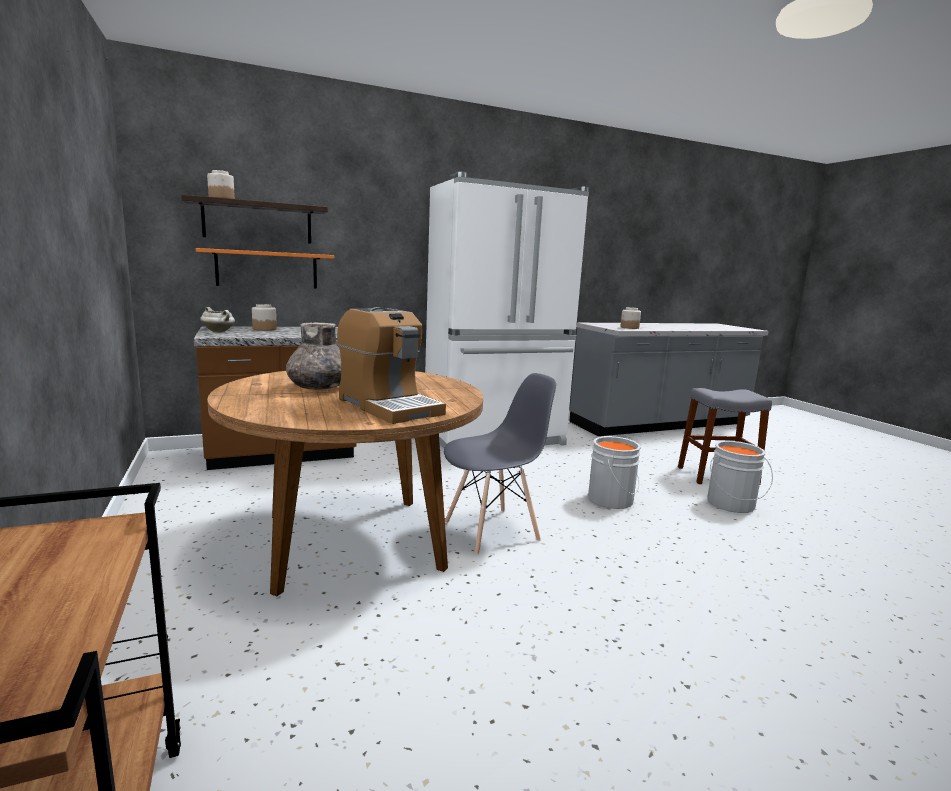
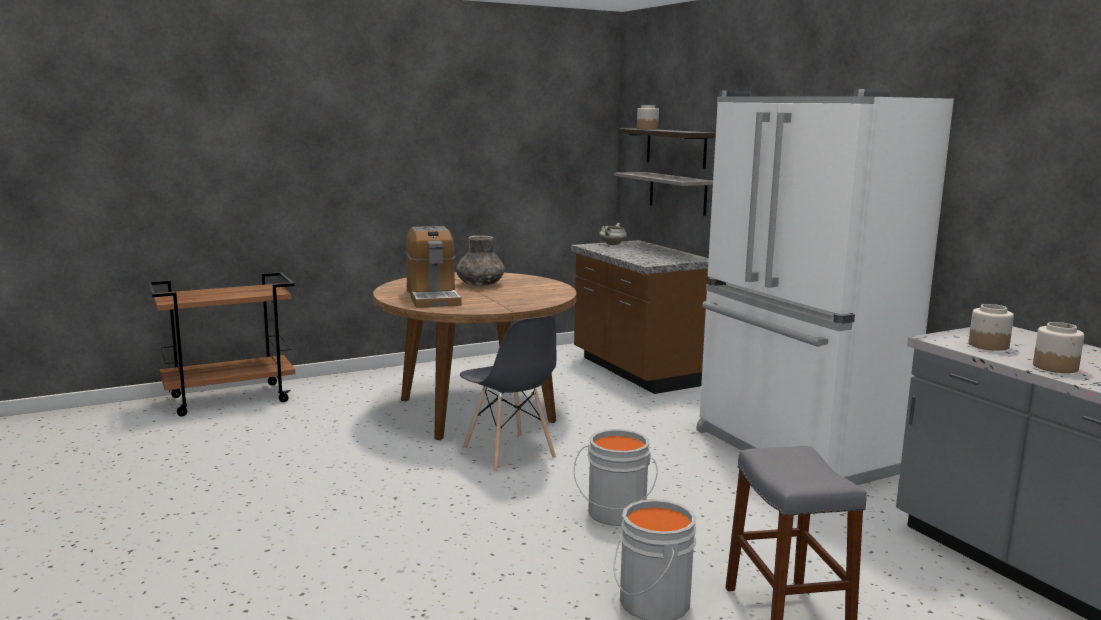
camera: 85 degrees right, 0 degrees up
orange shelf [196,248,334,289] -> grey shelf [614,172,713,216]
jar [252,304,277,331] -> jar moved to [1033,322,1084,373]
coffee machine [337,307,446,424] -> coffee machine turned 60 degrees counterclockwise [406,226,462,308]

